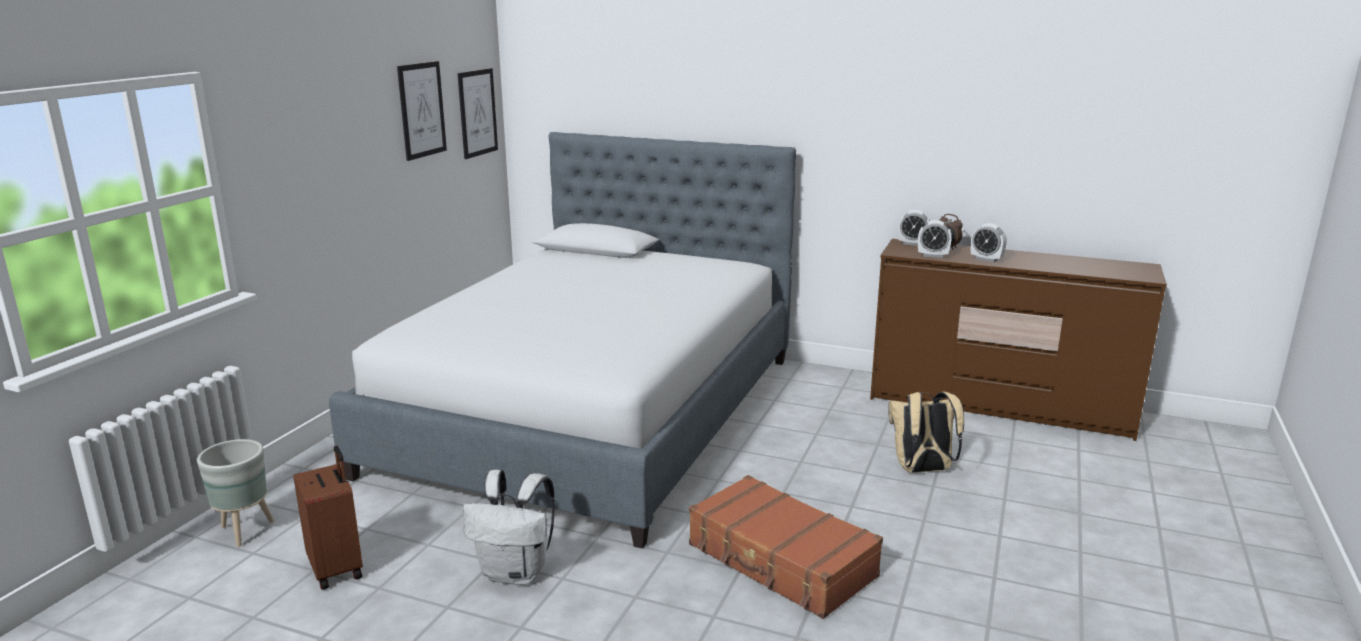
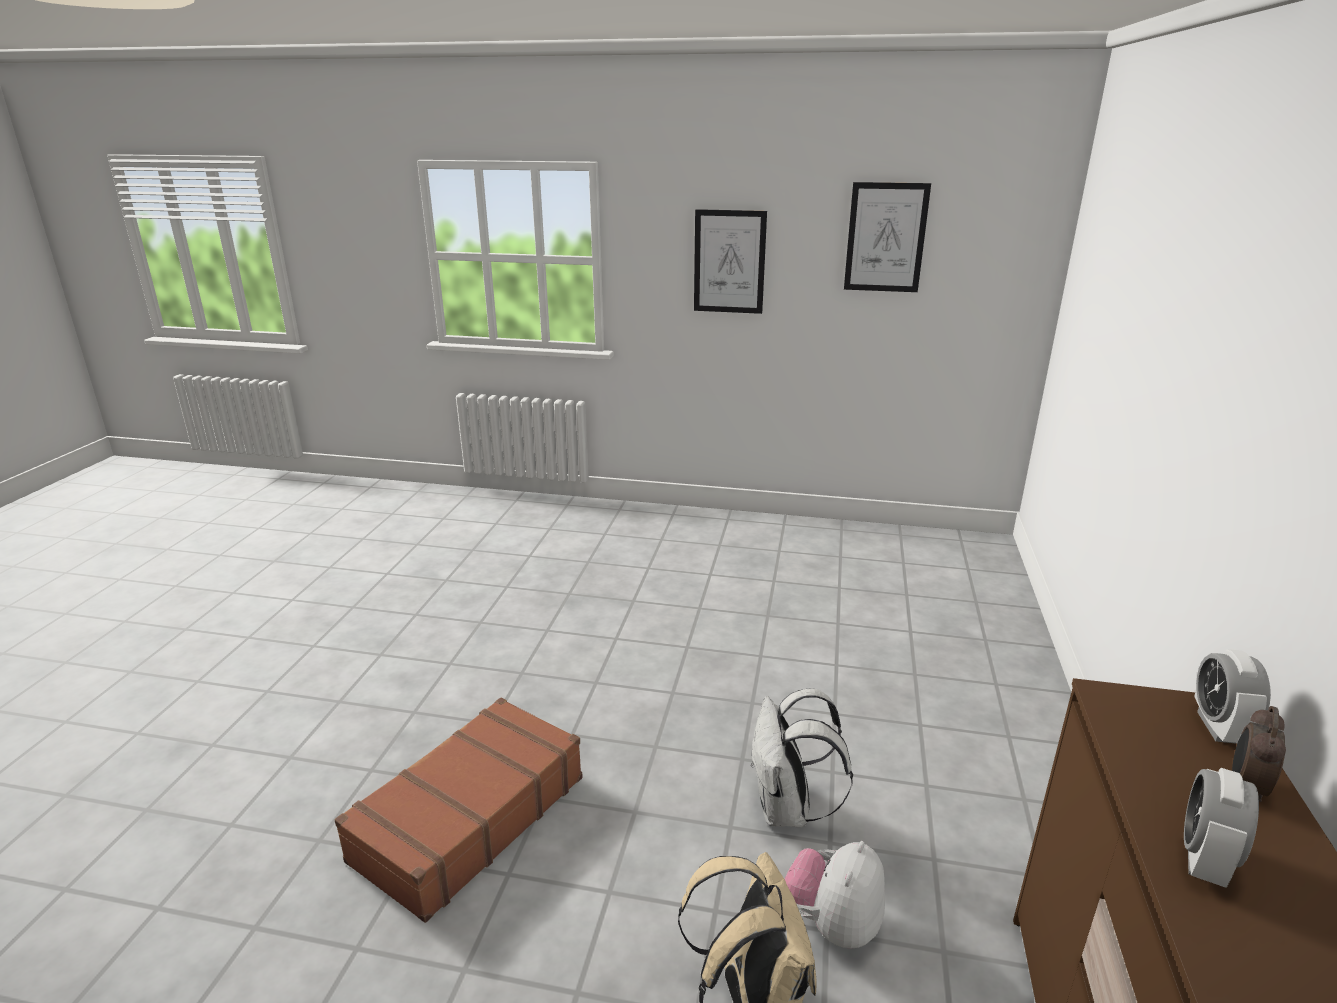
camera: 80 degrees right, 5 degrees up
grey planter [197,439,274,547] -> none
brown suitcase [293,446,363,590] -> none
bed [329,132,796,549] -> none
picture [457,68,498,159] -> picture moved to [694,209,767,314]
white backpack [463,470,555,585] -> white backpack moved to [751,688,853,827]
alarm clock [918,220,952,258] -> none
none -> plush toy [785,841,885,949]

